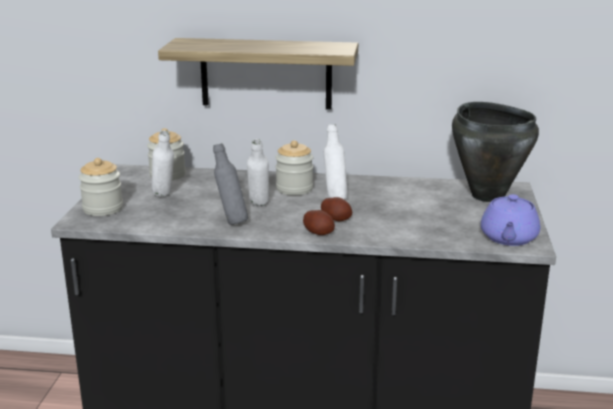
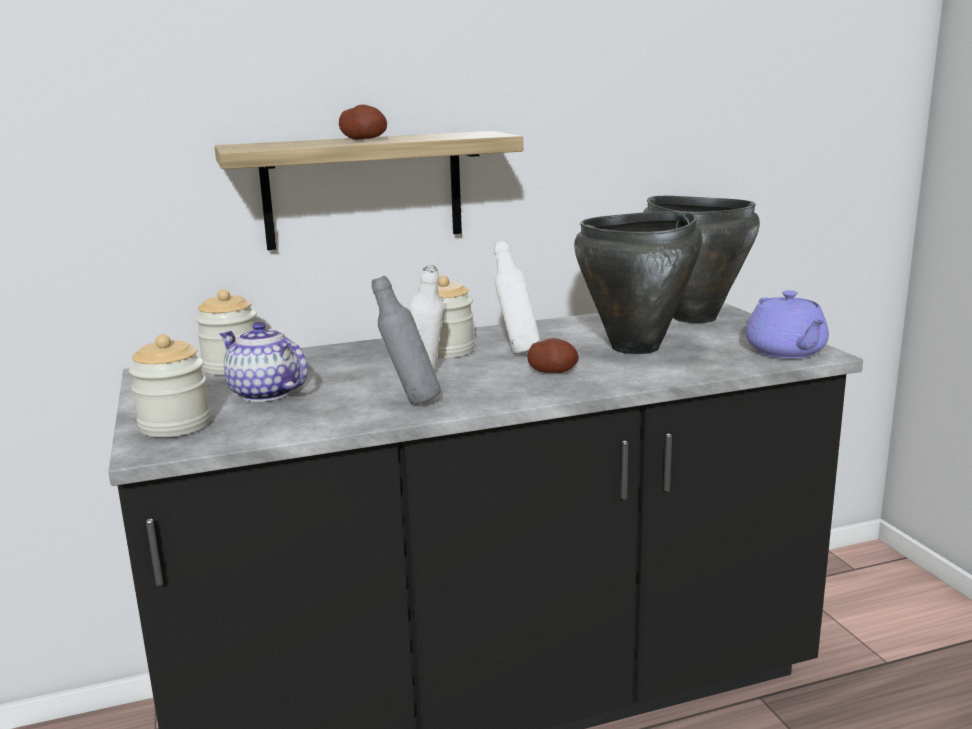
camera: 25 degrees left, 5 degrees down
white bottle [152,130,174,197] -> teapot [219,322,308,402]
potato [303,210,335,235] -> potato moved to [339,104,387,140]
none -> black cooking pot [574,211,702,354]

